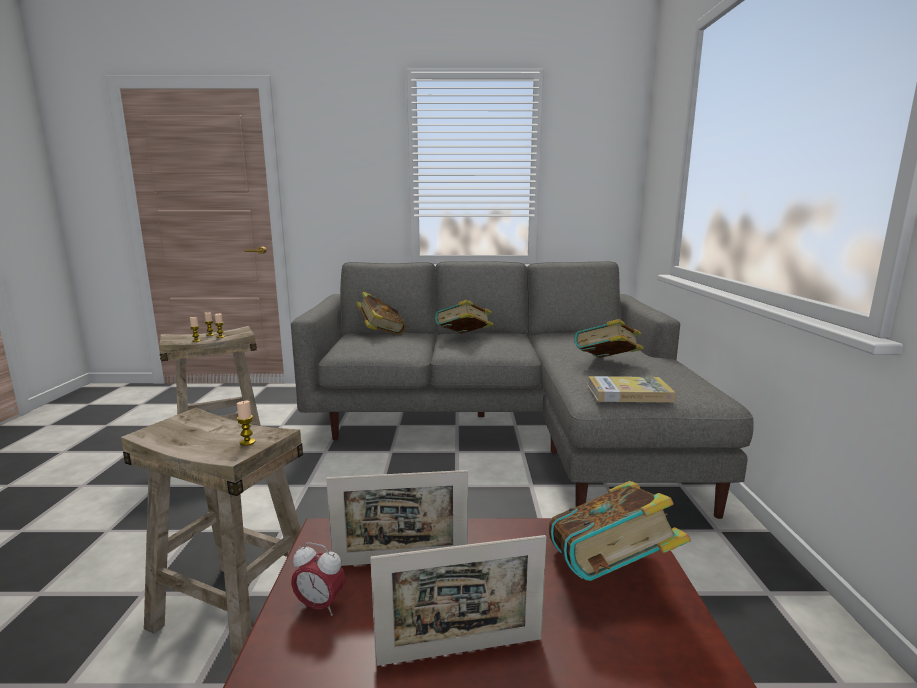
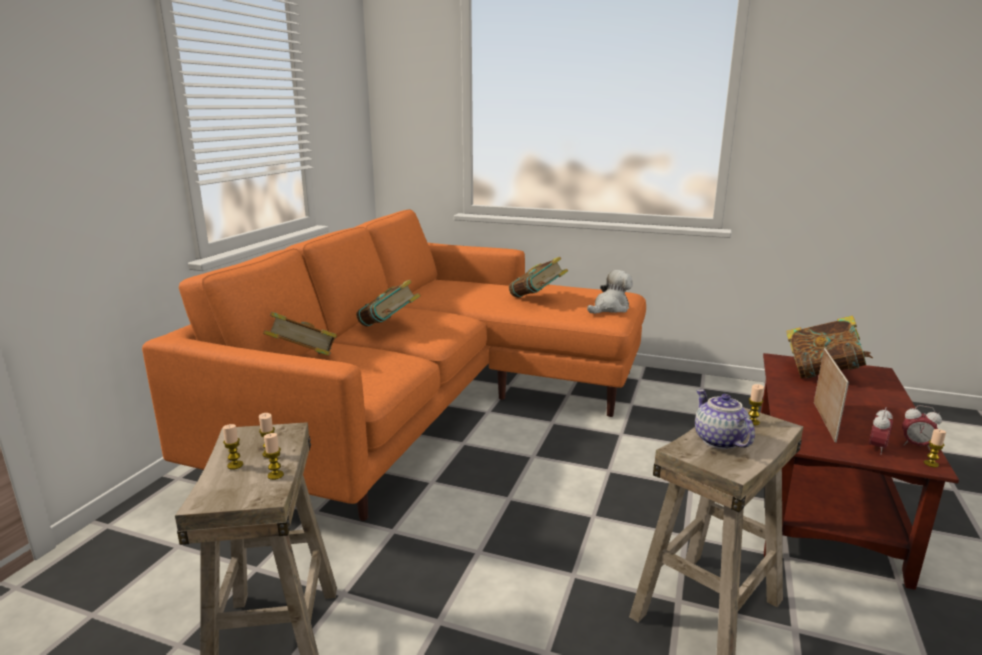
camera: 70 degrees left, 5 degrees up
grey sofa [291,261,754,519] -> orange sofa [142,209,646,521]
picture frame [370,535,546,666] -> none
book [588,376,676,403] -> plush toy [587,270,633,314]
none -> teapot [695,390,755,449]
none -> alarm clock [902,405,942,451]
none -> candle [924,429,946,467]

